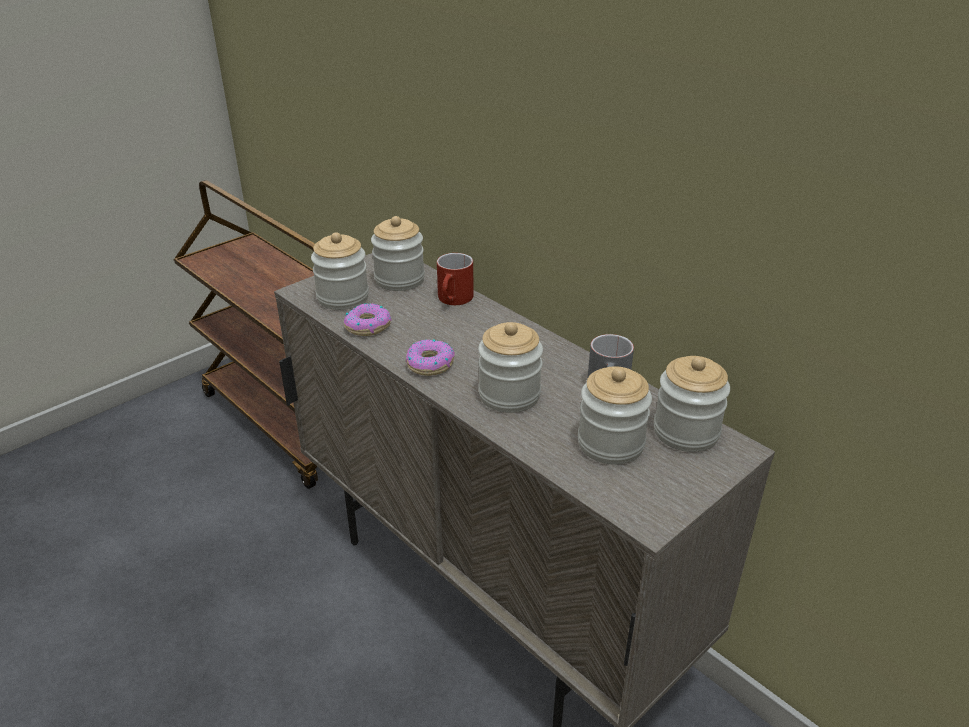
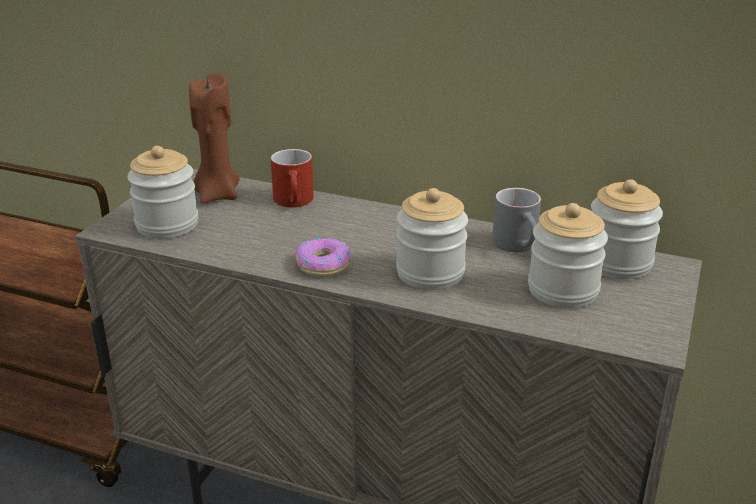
camera: 25 degrees left, 5 degrees down
donut [344,303,392,336] -> none
jar [371,216,425,291] -> brown candle [189,72,240,204]

